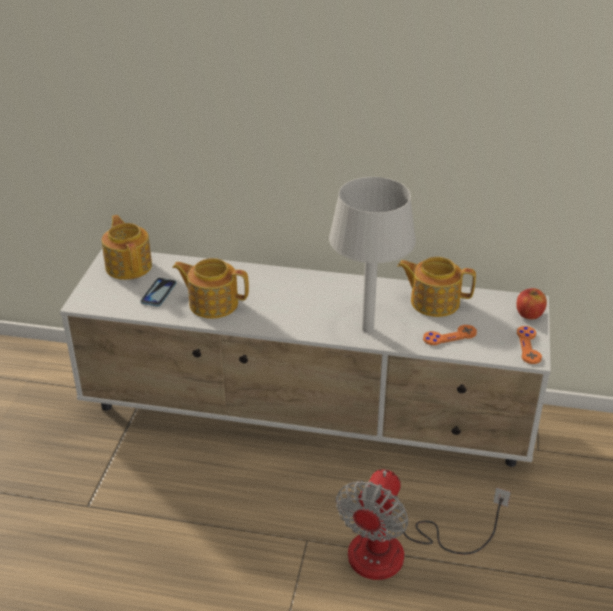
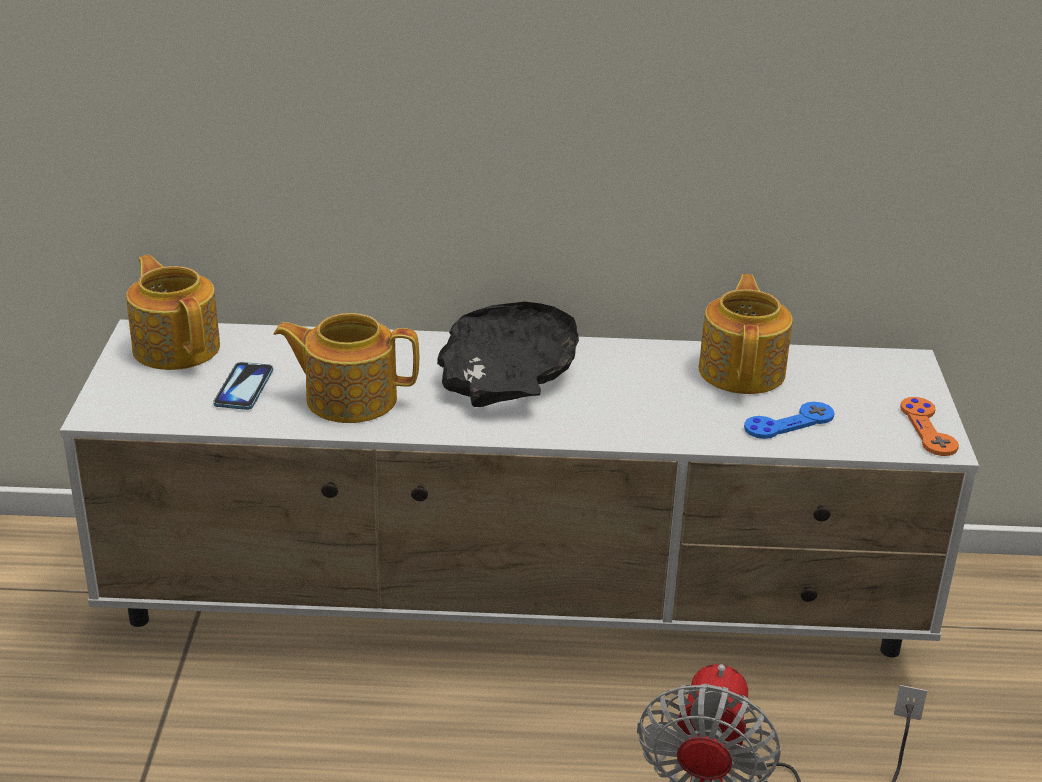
camera: 10 degrees left, 5 degrees down
grey table lamp [329,177,416,333] -> none
teapot [397,257,476,317] -> teapot turned 90 degrees clockwise [699,274,793,394]
orange game controller [423,325,477,345] -> blue game controller [744,402,835,439]
apple [516,288,547,320] -> none
none -> black bowl [437,302,579,407]

